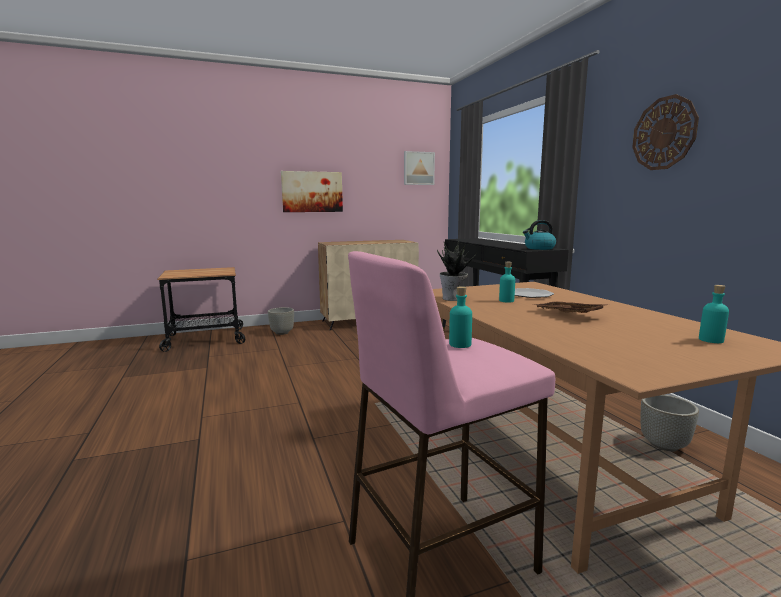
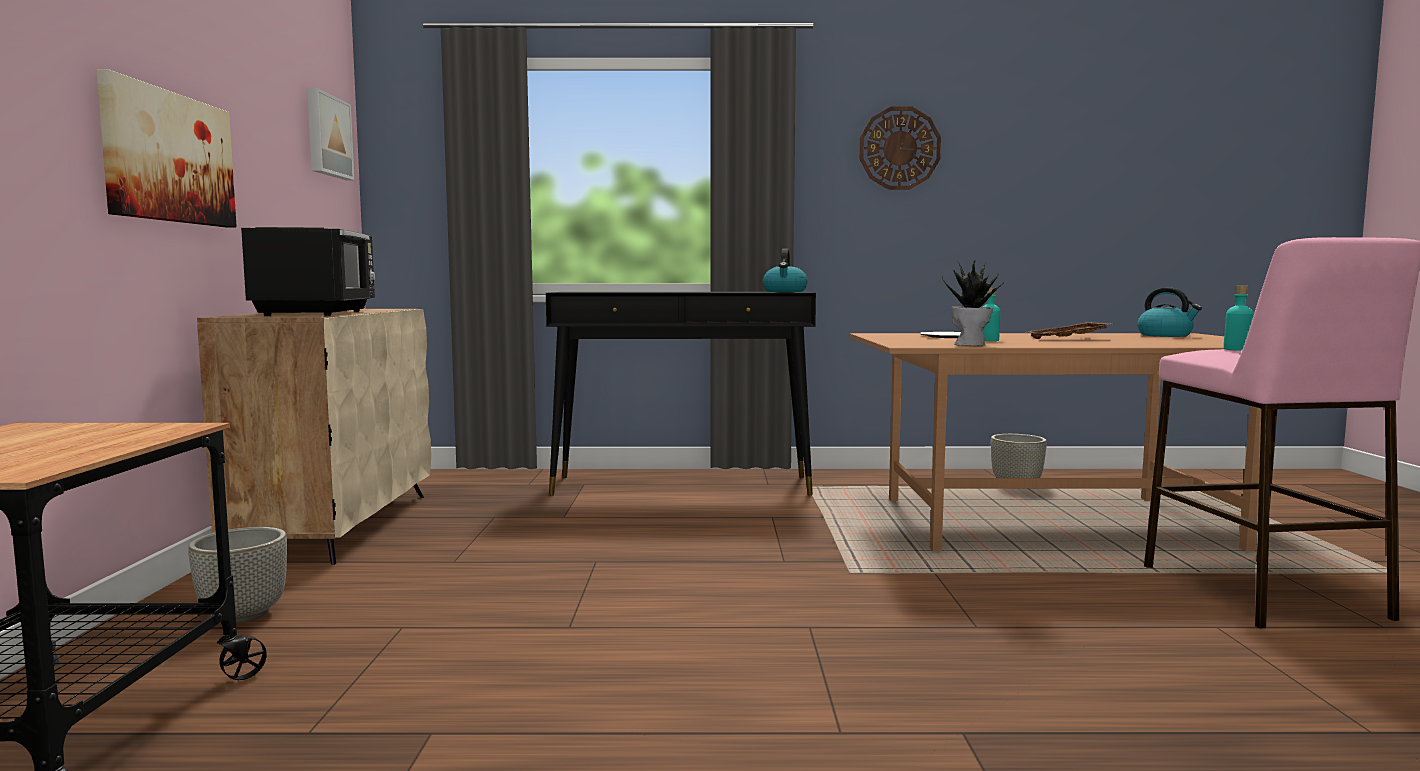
camera: 70 degrees left, 5 degrees down
turquoise bottle [699,285,729,343] -> kettle [1137,287,1202,337]
none -> black microwave [241,227,375,316]

